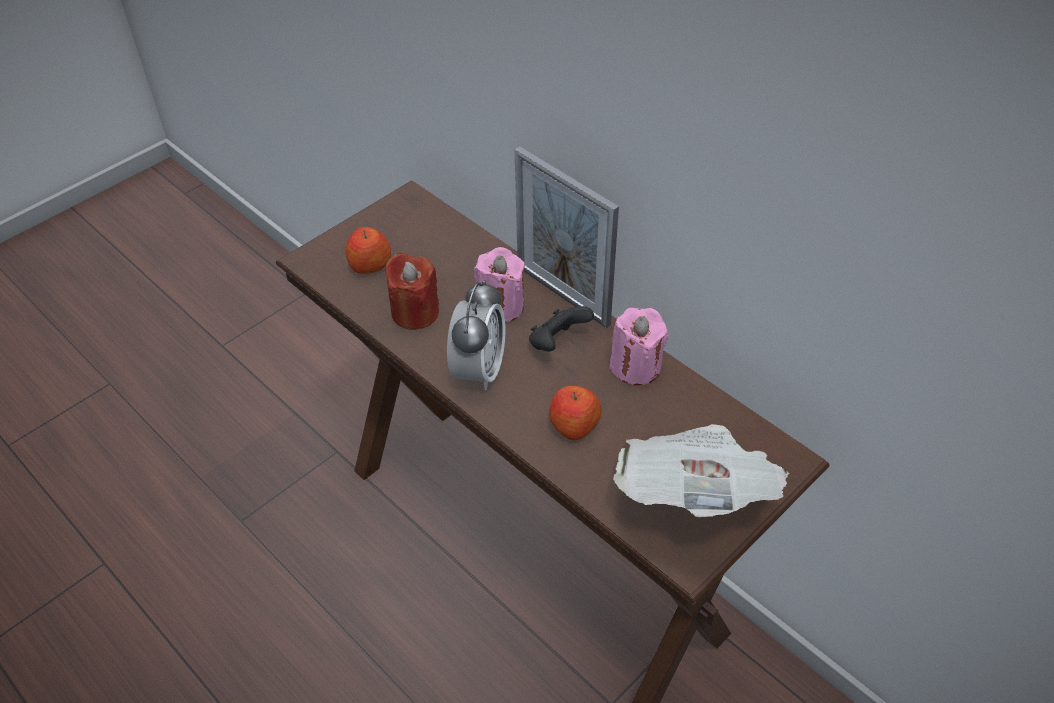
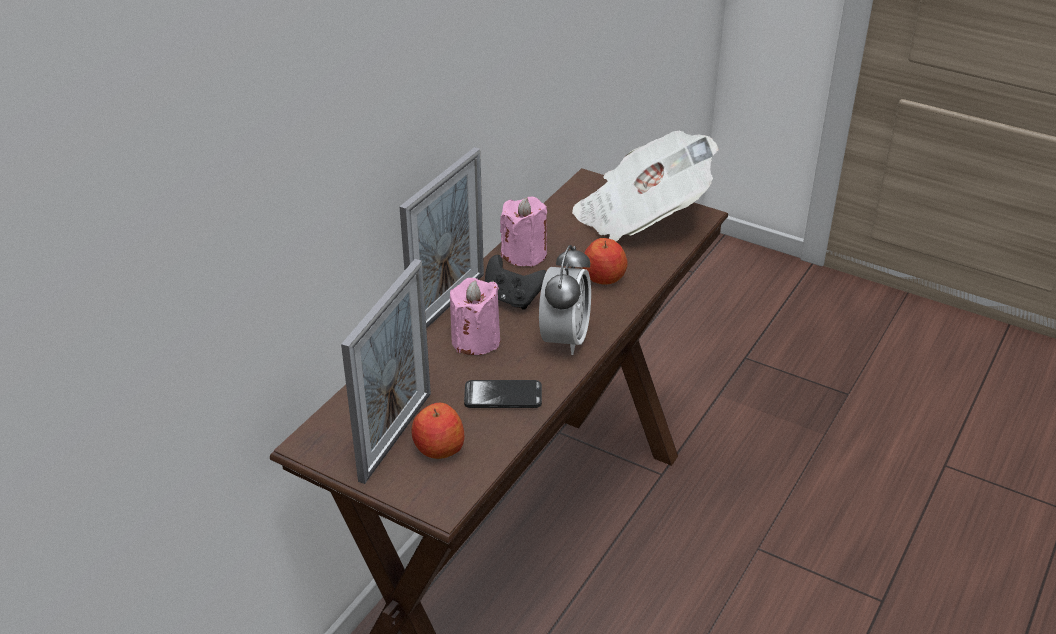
camera: 105 degrees left, 10 degrees down
red candle [385,253,439,330] -> phone [464,380,542,408]
alarm clock [447,280,505,390] -> alarm clock turned 105 degrees clockwise [539,245,591,355]
none -> picture frame [341,259,431,484]

